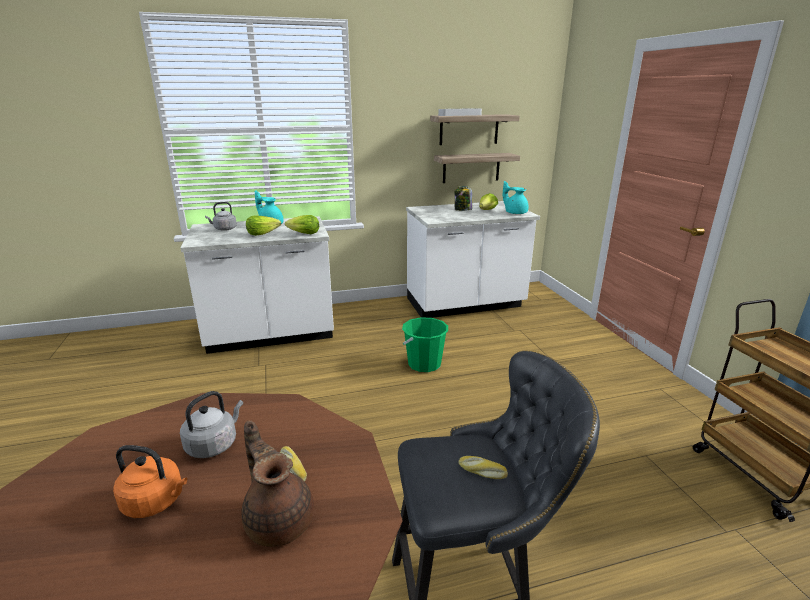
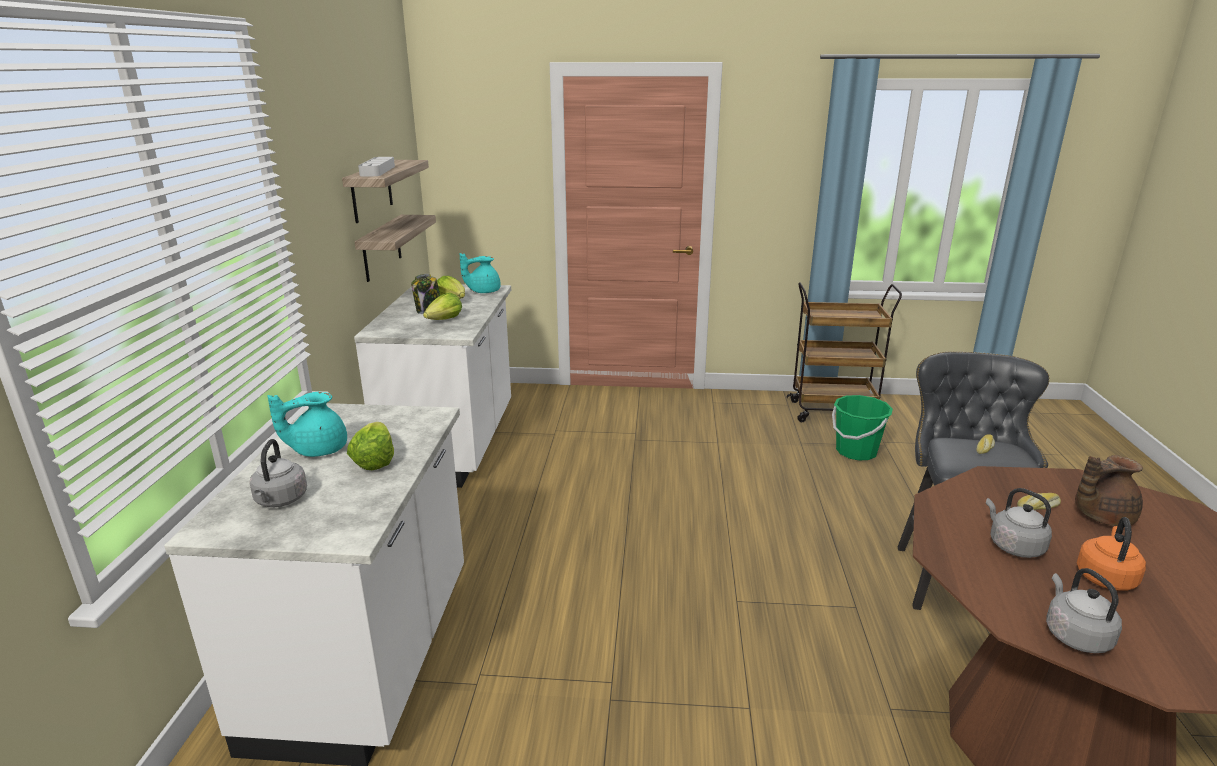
camera: 70 degrees left, 0 degrees up
lettuce [285,215,319,234] -> lettuce moved to [423,293,462,320]
green bucket [402,317,448,372] -> green bucket moved to [832,395,893,461]
none -> grey kettle [1046,568,1122,653]

